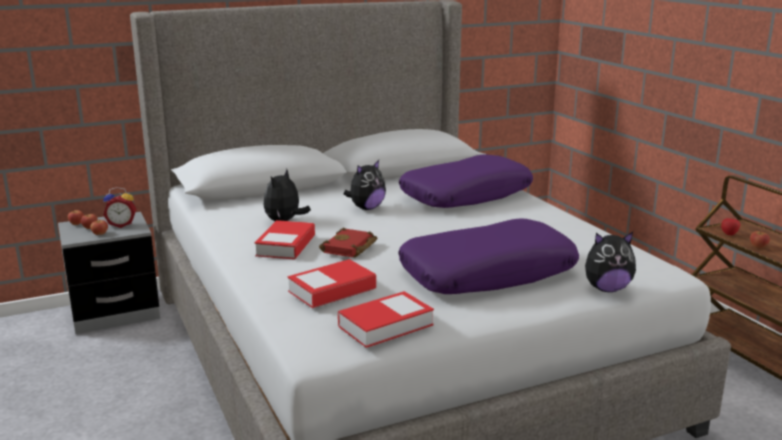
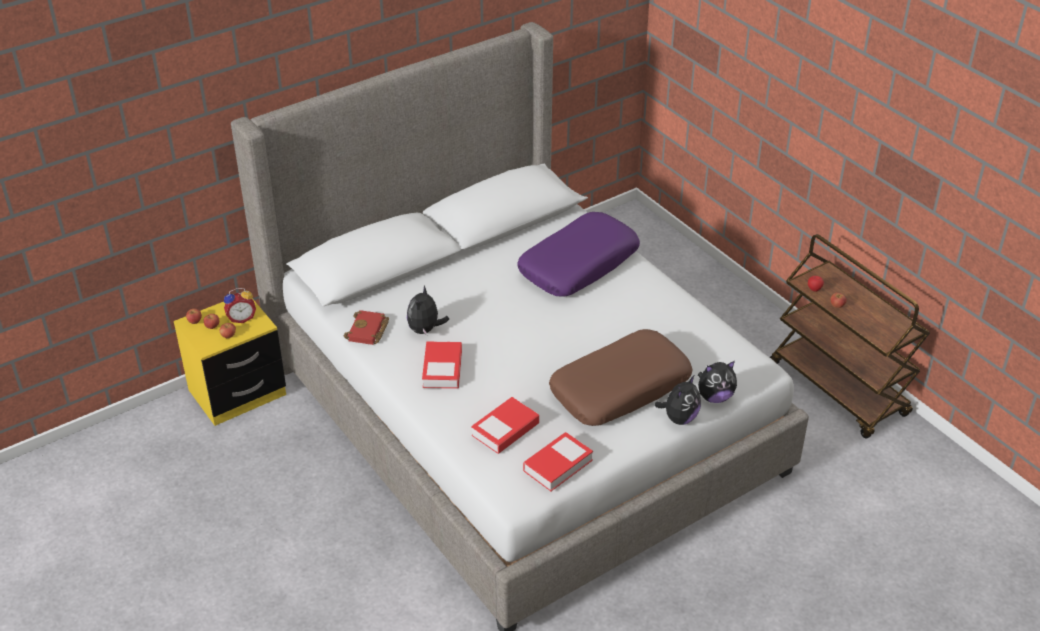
camera: 10 degrees left, 20 degrees up
grey nightstand [58,212,160,334] -> yellow nightstand [174,298,286,426]
red book [319,228,378,257] -> red book moved to [344,310,389,345]
plush toy [344,160,386,210] -> plush toy moved to [654,375,701,425]
purple pillow [398,218,579,294] -> brown pillow [549,329,692,426]

